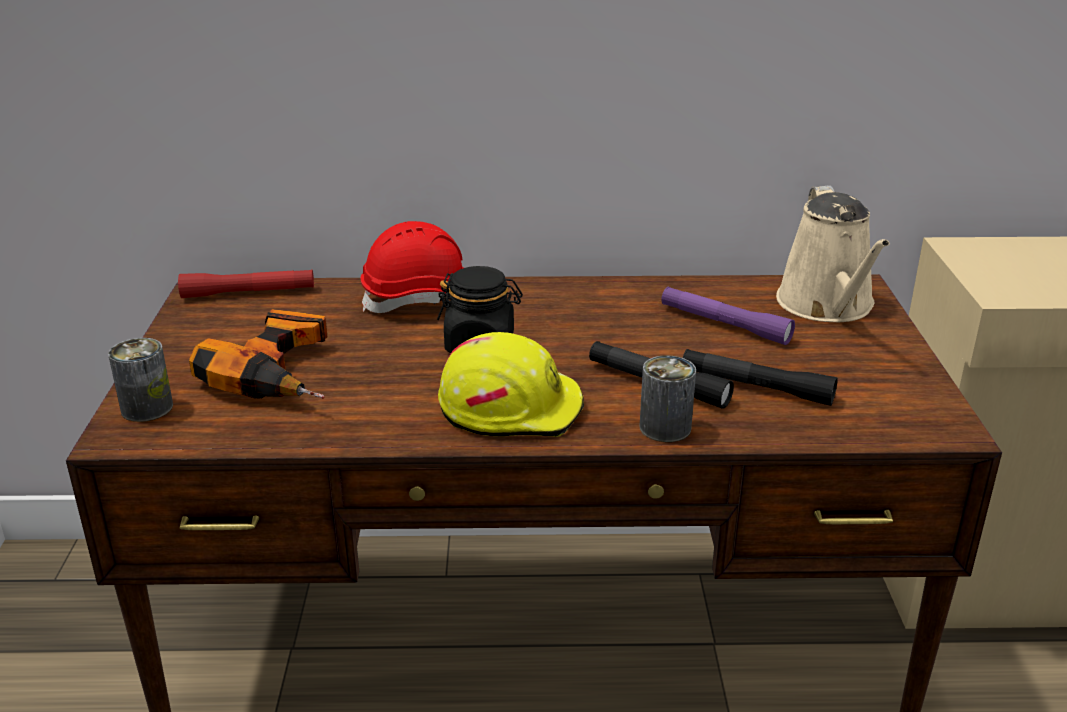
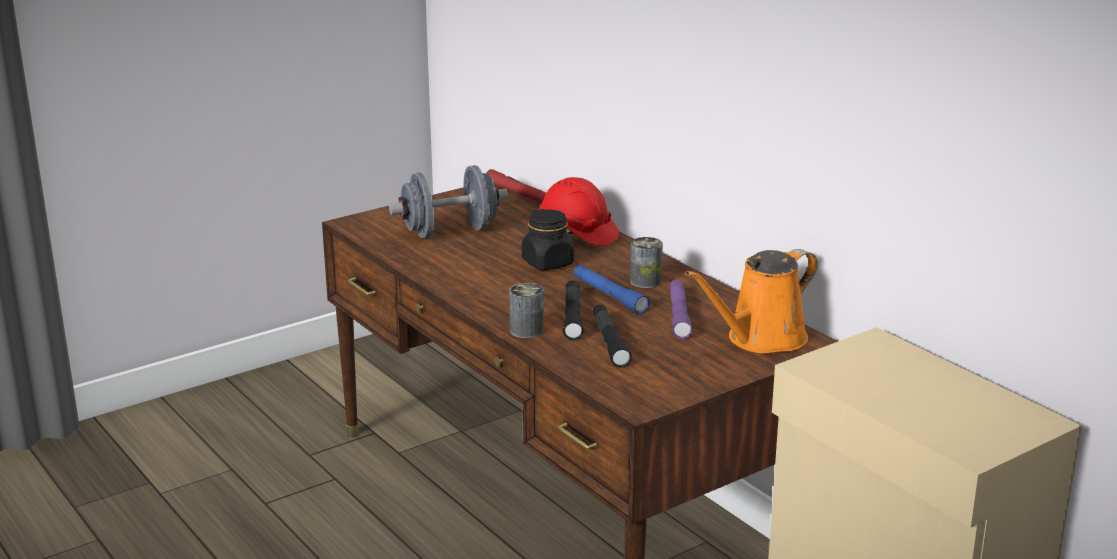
camera: 55 degrees right, 5 degrees down
can [108,338,173,422] -> can moved to [630,237,663,288]
power drill [189,309,328,399] -> grey dumbbell [389,165,508,238]
yellow hard hat [438,332,584,437] -> none
beige watering can [776,185,890,322] -> orange watering can [685,249,818,354]
none -> blue flashlight [574,265,650,314]

